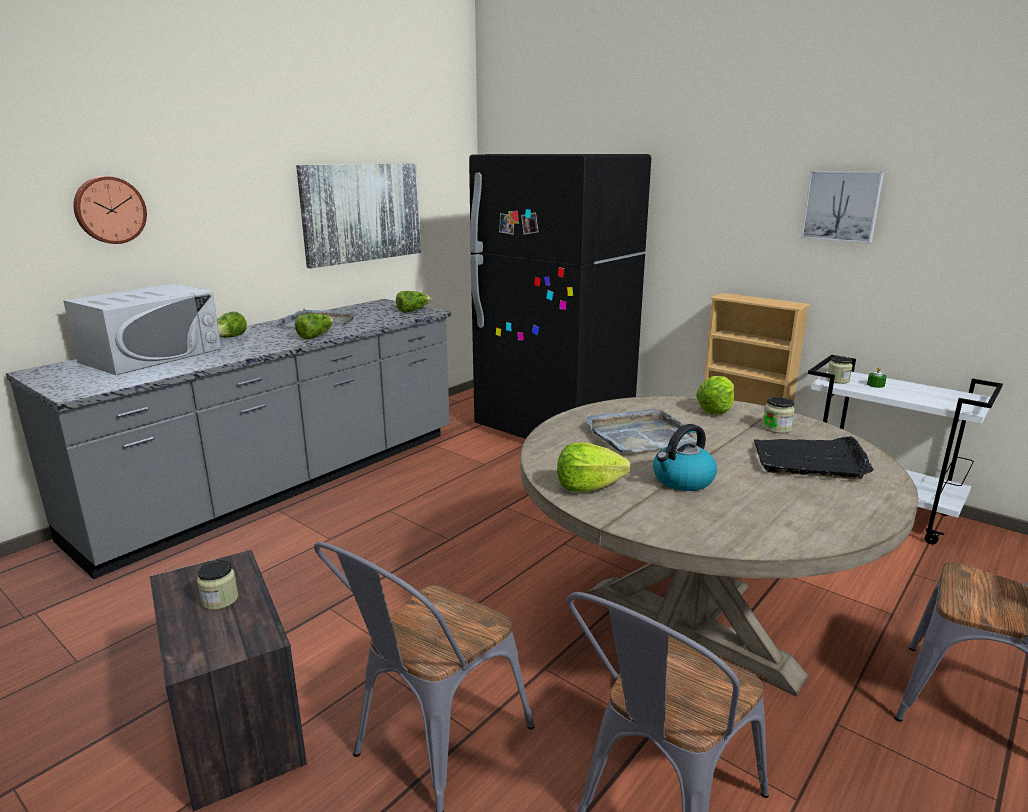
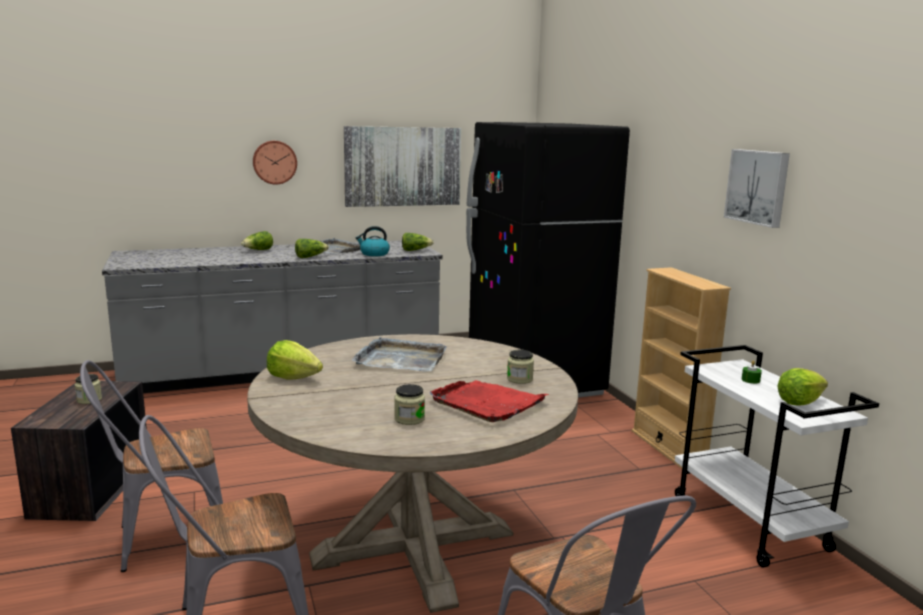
camera: 30 degrees right, 5 degrees down
white microwave [63,284,221,375] -> none
wall clock [73,176,147,244] -> wall clock moved to [253,141,297,185]
kettle [653,424,717,491] -> kettle moved to [356,226,390,256]
lettuce [696,376,734,415] -> lettuce moved to [777,368,828,405]
black tray [754,436,874,480] -> red tray [430,380,549,422]
jar [827,356,853,384] -> jar moved to [394,384,425,425]

